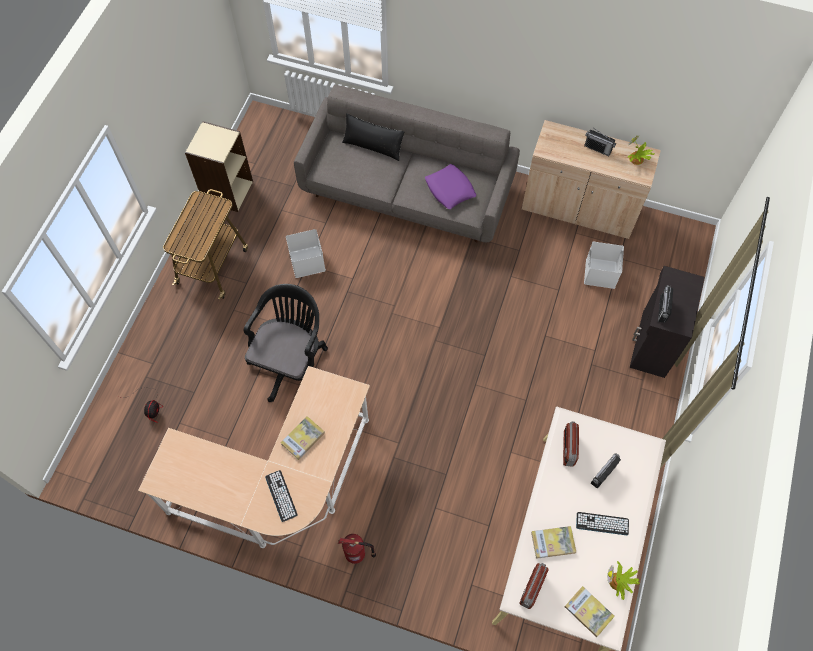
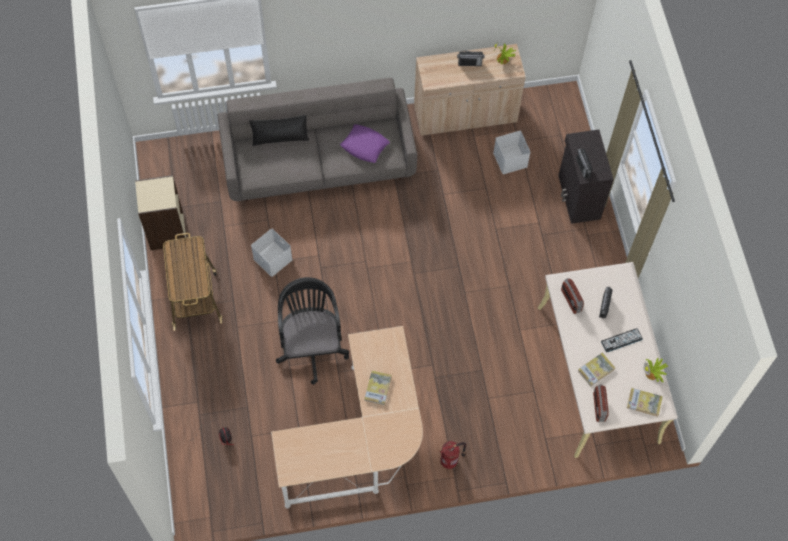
camera: 30 degrees left, 0 degrees up
keyboard [265,470,297,522] -> none

